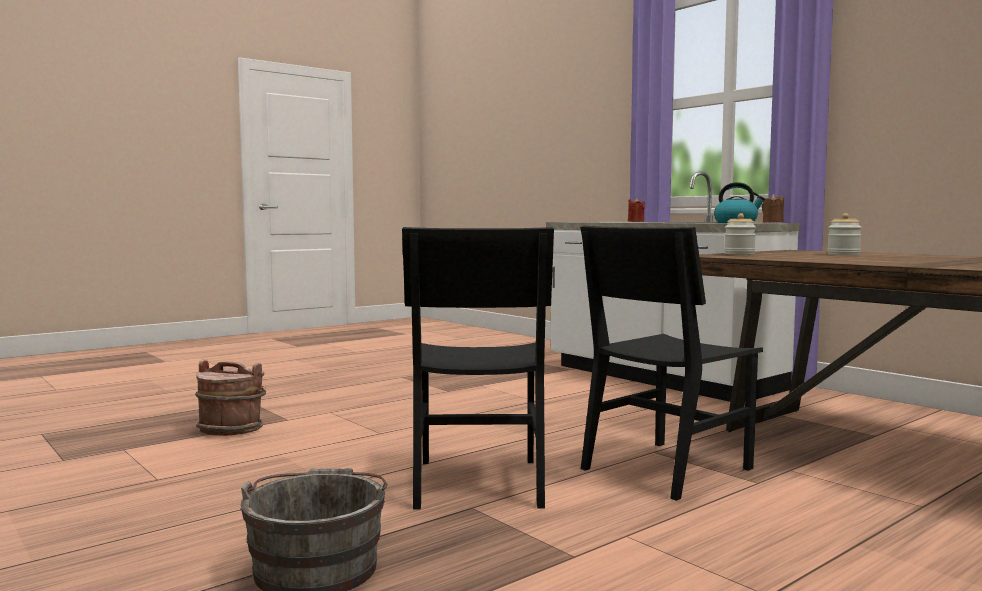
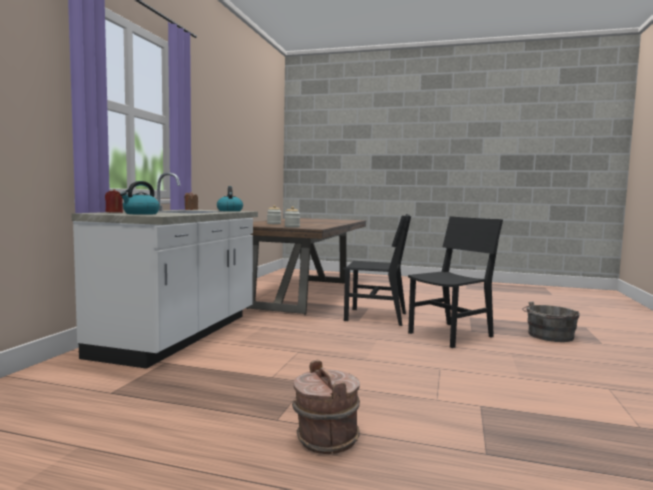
camera: 125 degrees left, 0 degrees up
brown bucket [195,360,266,436] -> brown bucket moved to [292,360,360,454]
none -> kettle [120,181,160,215]

